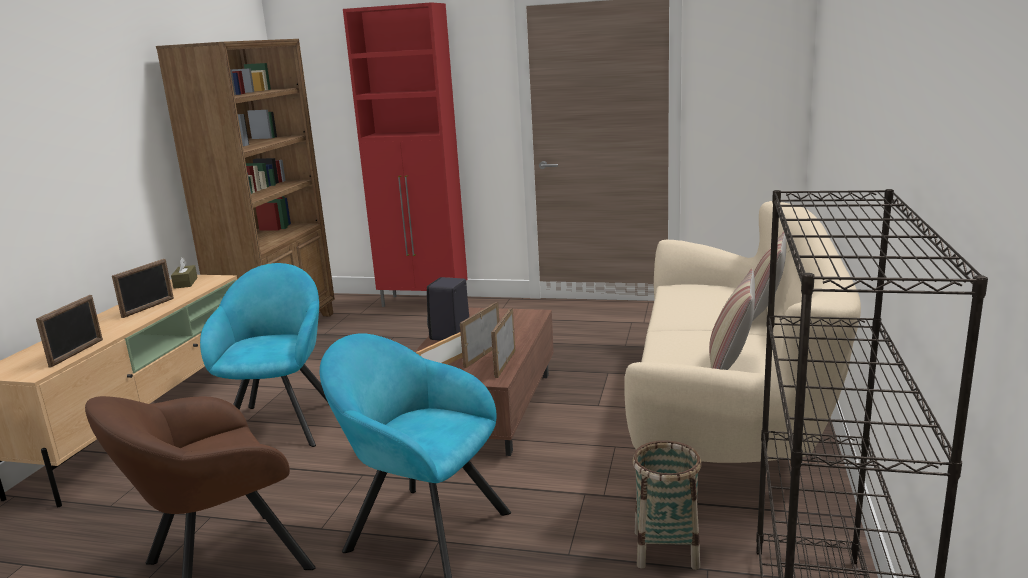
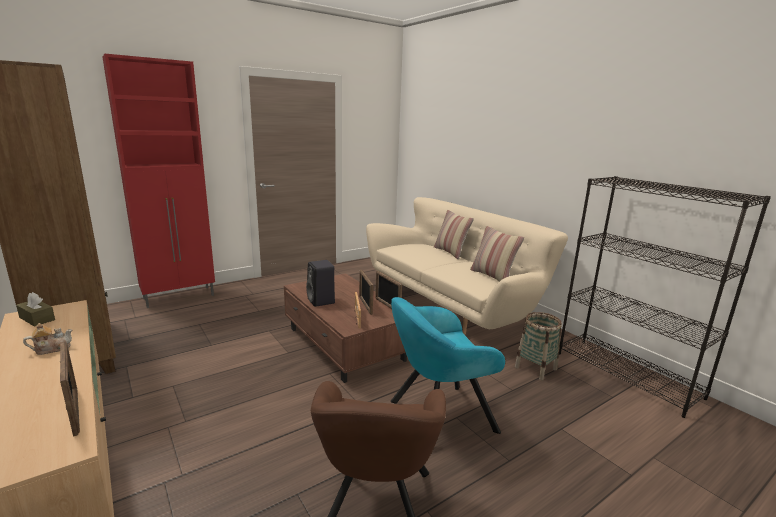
camera: 50 degrees left, 0 degrees up
picture frame [112,259,174,318] -> teapot [23,323,72,355]
turquoise armchair [200,263,328,447] -> none

